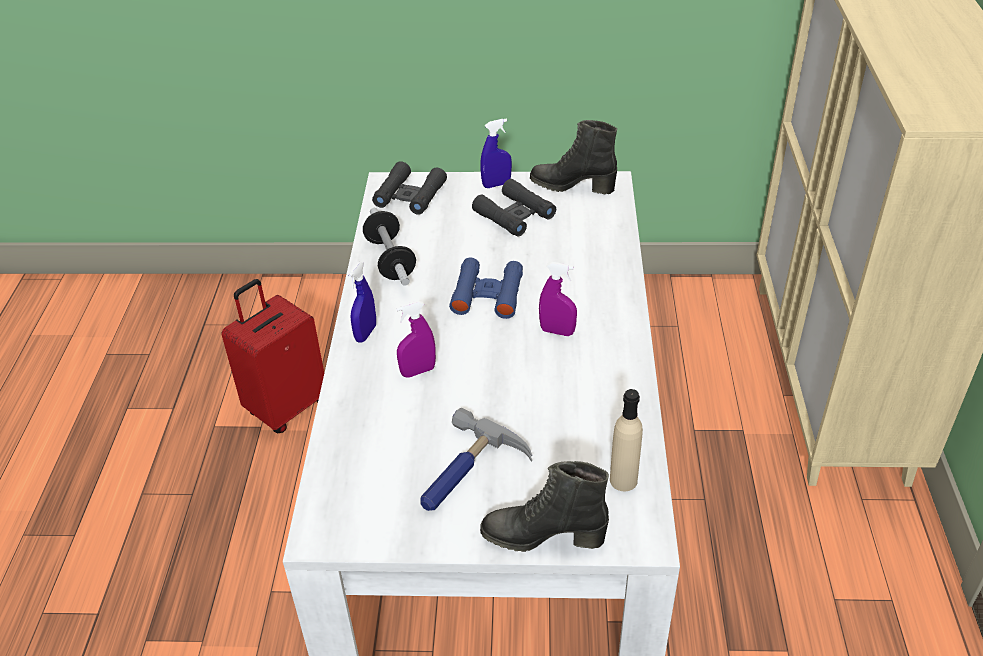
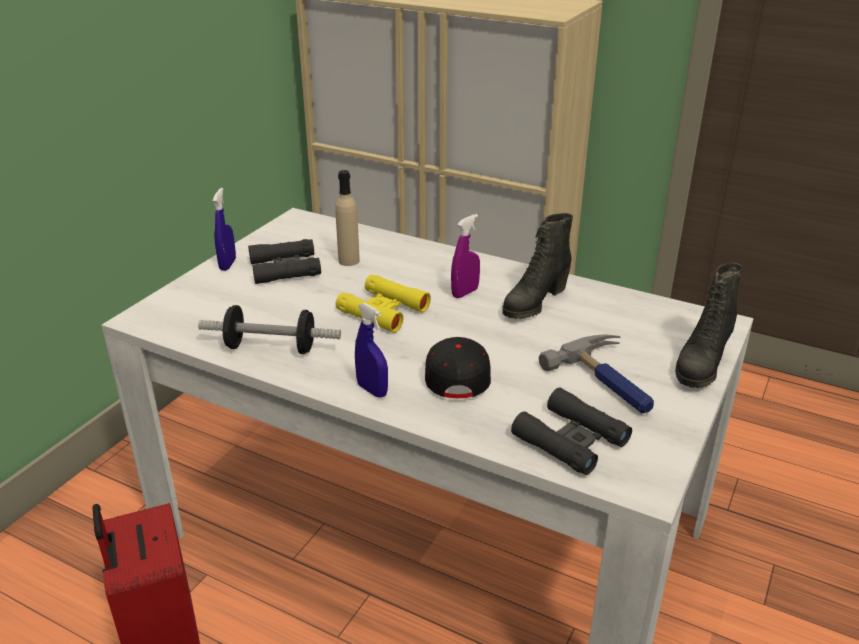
camera: 65 degrees left, 10 degrees down
black binoculars [372,161,447,215] -> black binoculars moved to [511,388,632,475]
purple spray bottle [396,301,436,378] -> black cap [425,337,491,398]
blue binoculars [449,258,523,319] -> yellow binoculars [335,275,431,333]
black boot [530,120,617,194] -> black boot moved to [502,213,573,319]
beige bottle [610,389,643,491] -> beige bottle moved to [335,170,360,266]

